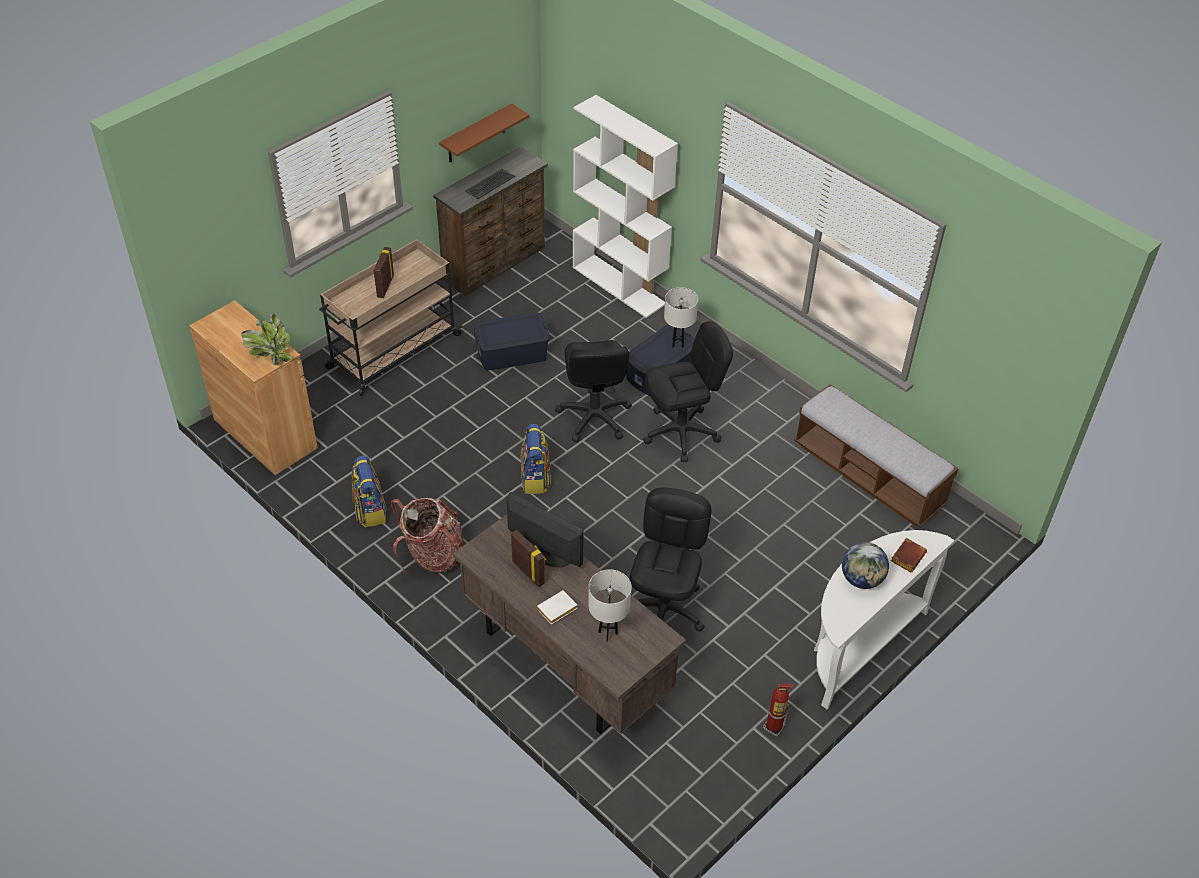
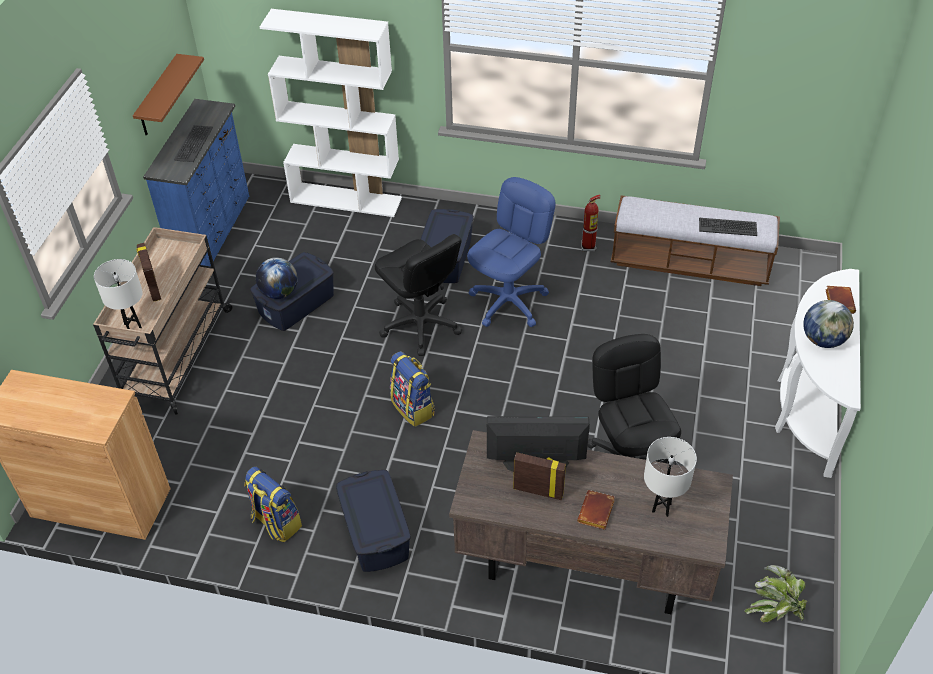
camera: 30 degrees left, 0 degrees up
potted plant [241,313,293,365] -> potted plant moved to [744,565,807,622]
backpack [391,498,463,574] -> blue storage box [336,470,411,572]
brown dresser [433,146,548,296] -> blue dresser [143,99,249,267]
white book [537,590,577,624] -> brown book [577,490,615,530]
black office chair [643,321,733,462] -> blue office chair [467,177,555,327]
white table lamp [664,287,698,348] -> white table lamp moved to [94,259,143,329]
fire extinguisher [763,684,794,737] -> fire extinguisher moved to [581,195,600,251]
none -> globe [256,257,298,299]
none -> keyboard [699,218,757,236]

